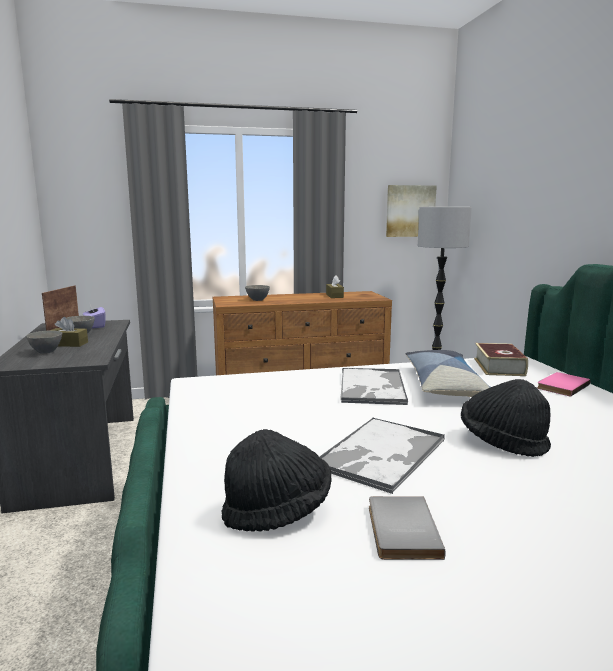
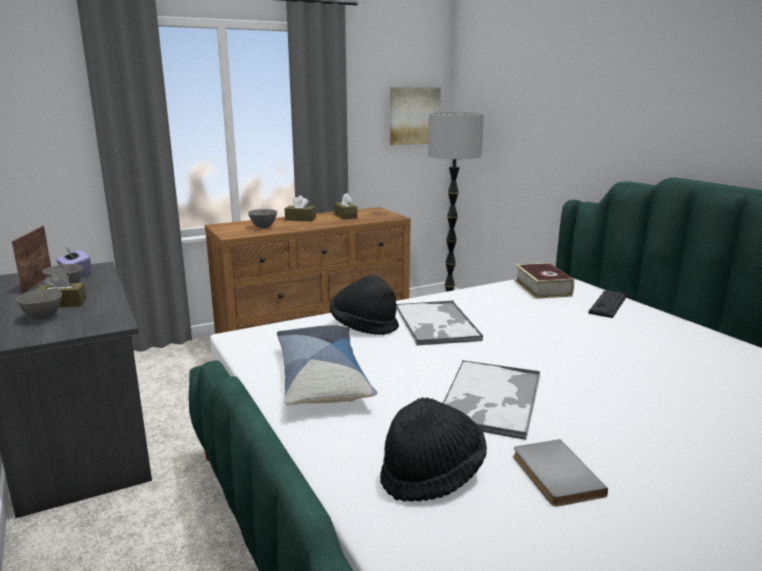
camera: 15 degrees left, 5 degrees up
pillow [406,350,490,397] -> pillow moved to [277,325,377,405]
black hat [461,379,551,457] -> black hat moved to [330,275,399,335]
pink book [537,372,590,397] -> keyboard [589,290,627,318]
none -> brown tissue box [285,195,316,221]

